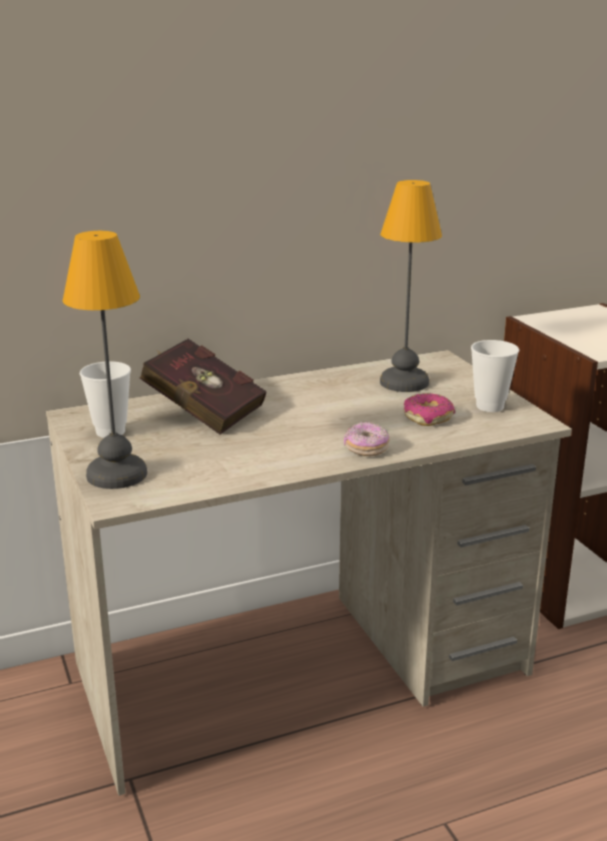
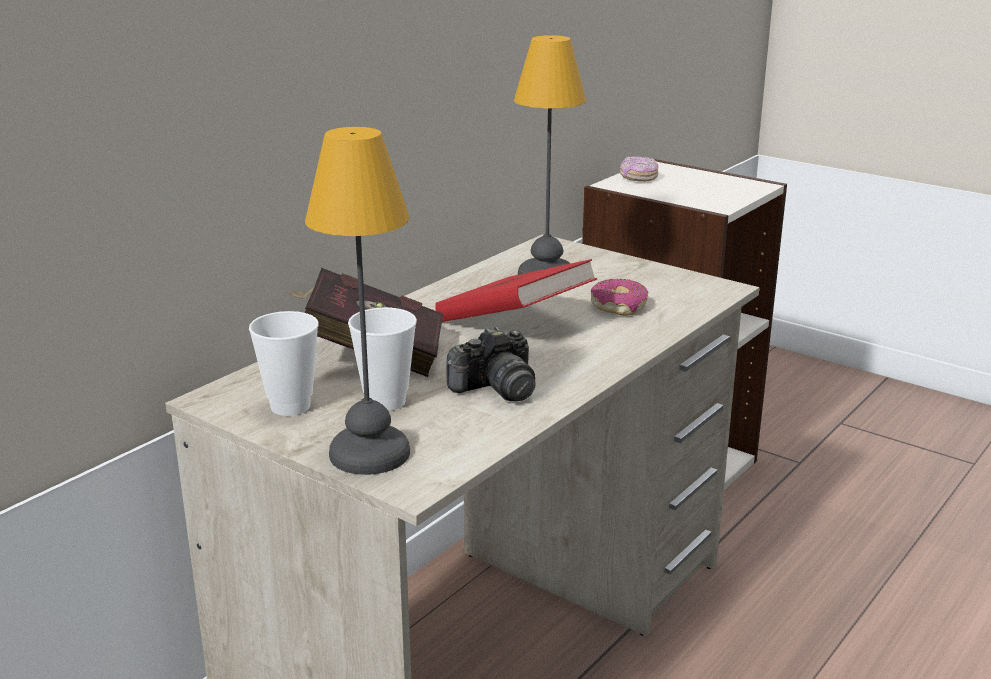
camera: 30 degrees left, 0 degrees up
donut [344,421,390,456] -> donut moved to [620,156,659,182]
cup [471,340,519,412] -> cup moved to [348,307,417,411]
none -> red book [435,259,597,322]
none -> camera [447,326,535,401]

